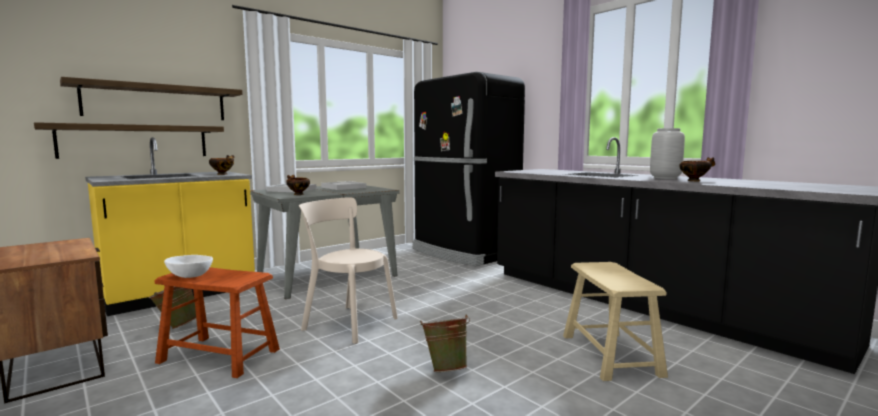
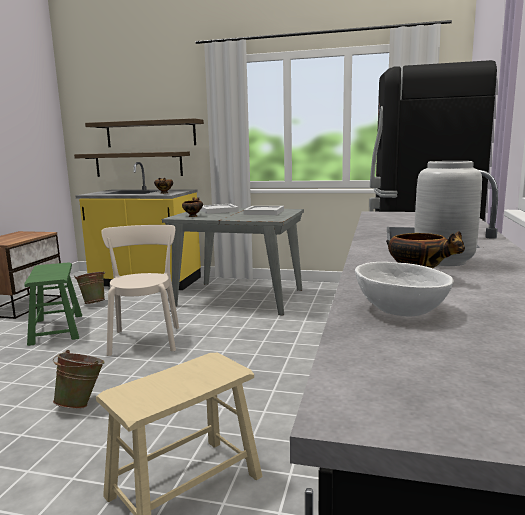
camera: 55 degrees right, 5 degrees up
brown stool [155,267,280,378] -> green stool [24,262,82,346]
white bowl [164,255,213,278] -> white bowl moved to [355,262,454,316]

